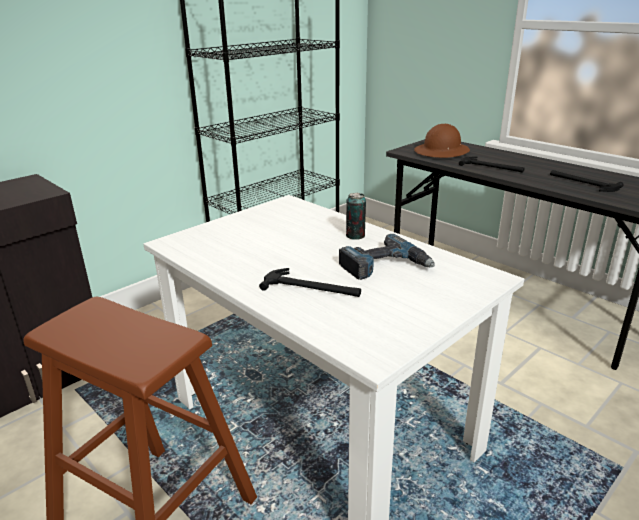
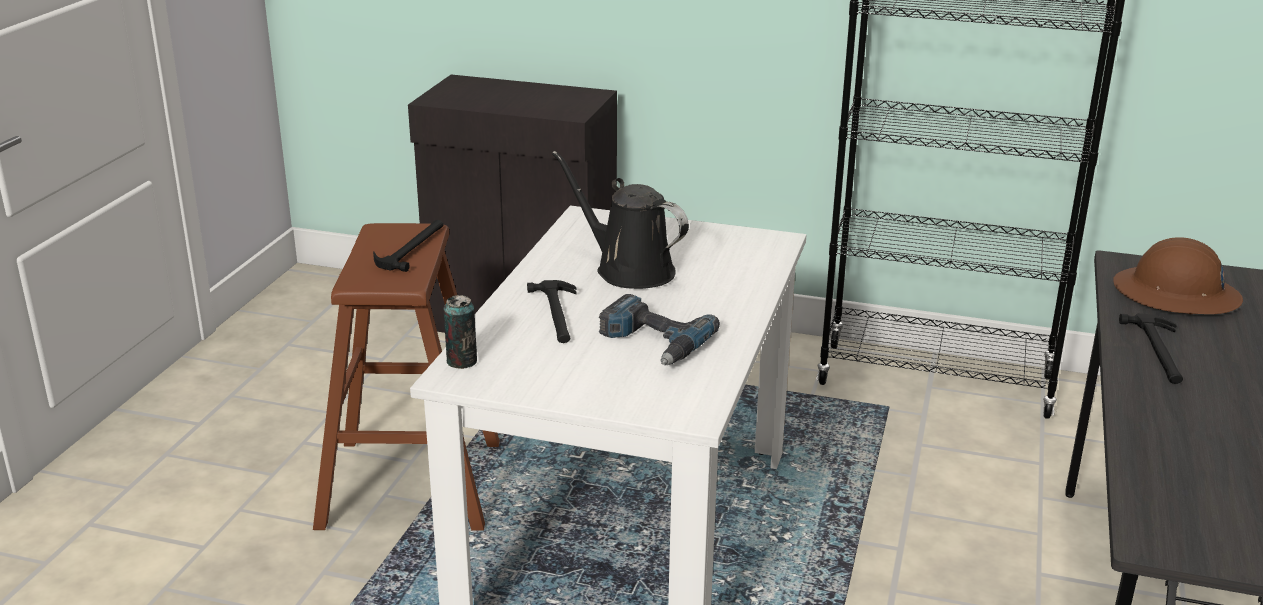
camera: 60 degrees right, 0 degrees up
can [346,193,366,240] -> can moved to [444,295,477,369]
hammer [550,170,624,192] -> hammer moved to [373,220,444,272]
none -> black watering can [552,151,689,289]

